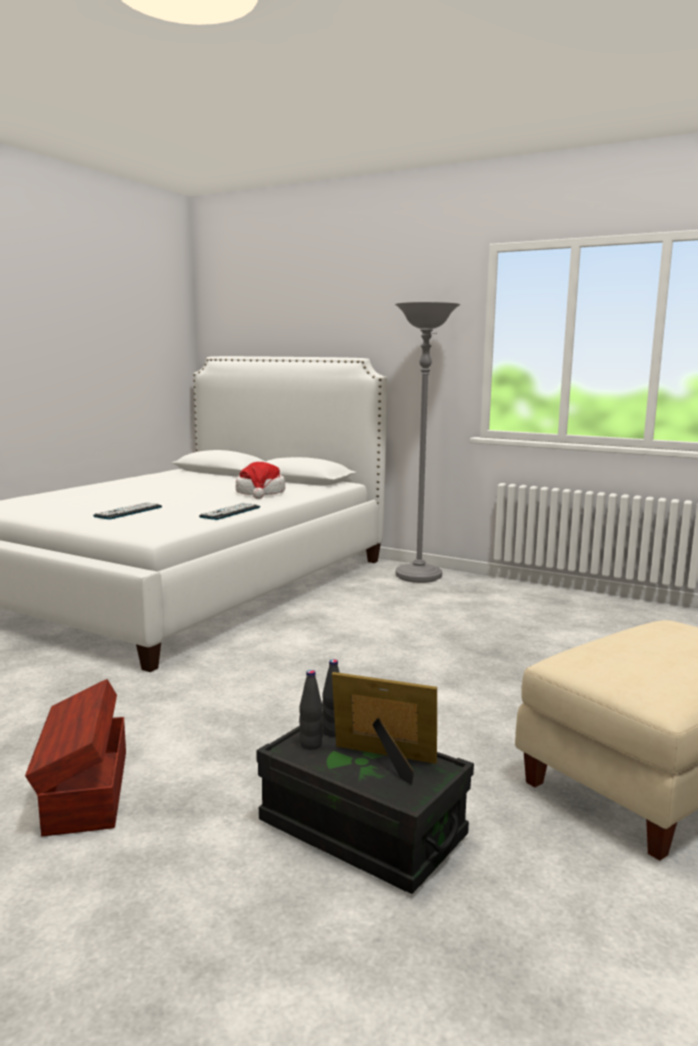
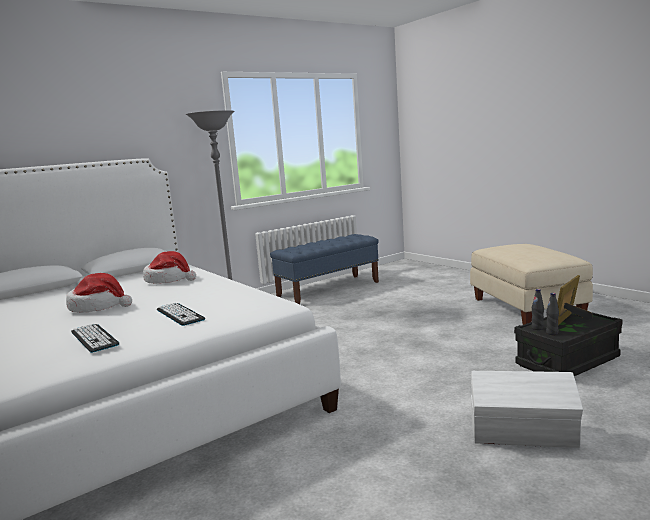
camera: 65 degrees left, 0 degrees up
brown storage box [25,679,126,836] -> white storage box [471,371,583,448]
keyboard [199,503,260,520] -> keyboard moved to [71,324,119,353]
none -> hat [66,273,132,313]
none -> blue bench [270,234,379,304]

